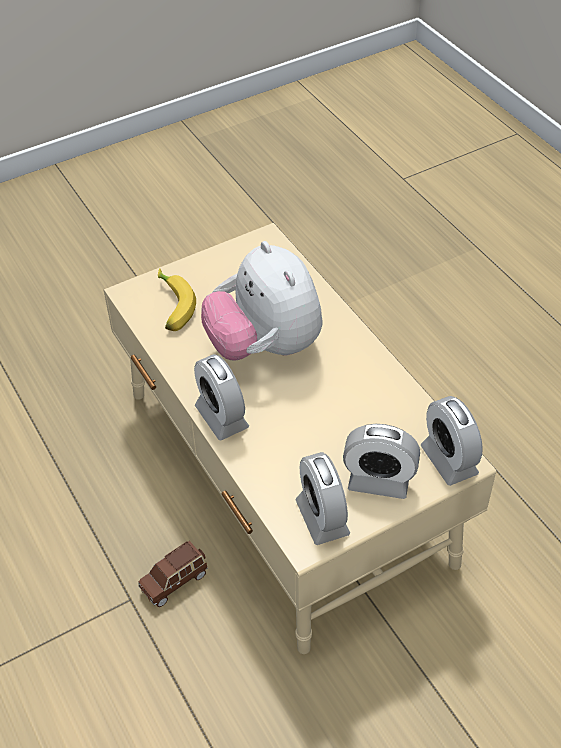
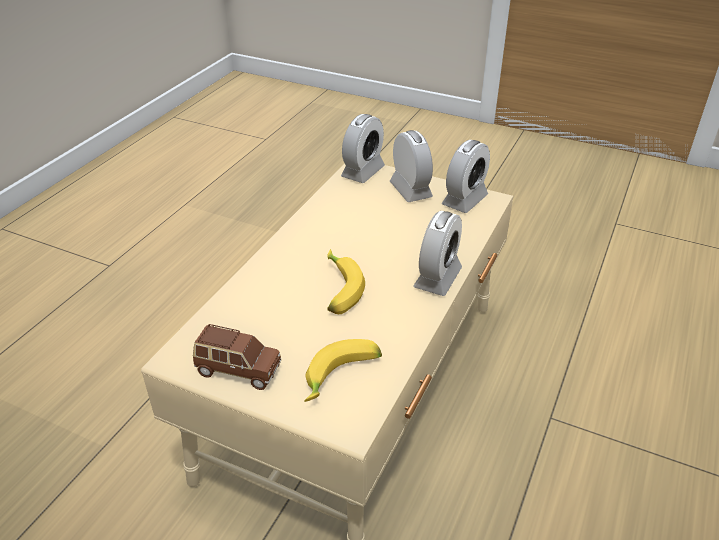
camera: 125 degrees left, 10 degrees down
brown toy car [139,541,208,607] -> brown toy car moved to [193,324,281,390]
plush toy [201,241,323,361] -> banana [327,249,365,314]

